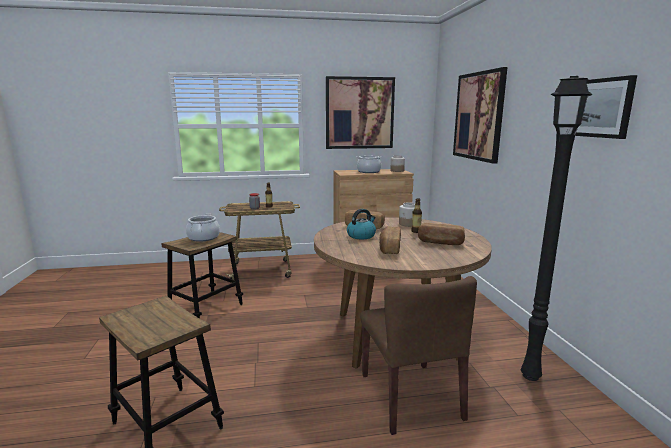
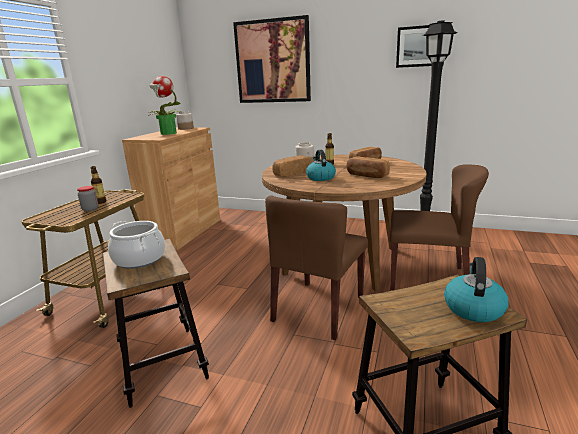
camera: 60 degrees left, 5 degrees up
picture [326,76,395,149] -> none
cooking pot [356,156,383,173] -> potted plant [148,76,183,135]
none -> brown chair [265,196,368,340]
none -> kettle [444,257,508,322]

